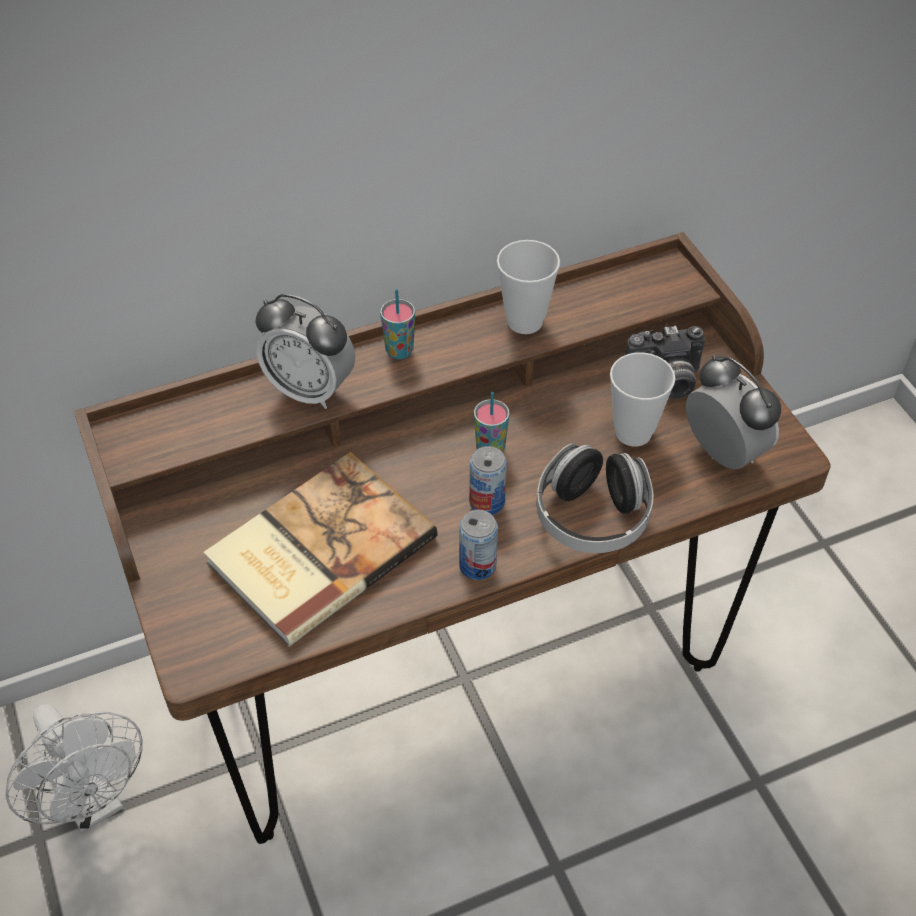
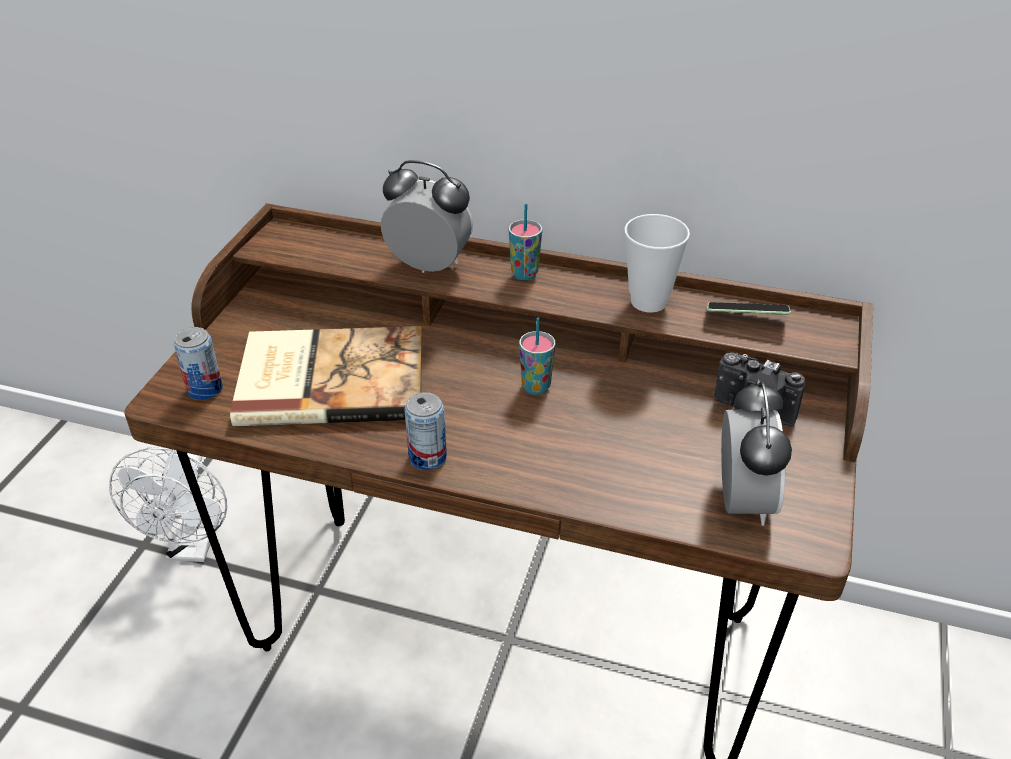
camera: 40 degrees right, 10 degrees down
alarm clock [255,294,355,409] -> alarm clock turned 135 degrees clockwise [381,160,473,273]
can [469,446,507,515] -> can moved to [174,327,223,400]
headphones [537,443,653,553] -> none
cup [610,352,675,447] -> none
none -> phone [707,302,791,315]

